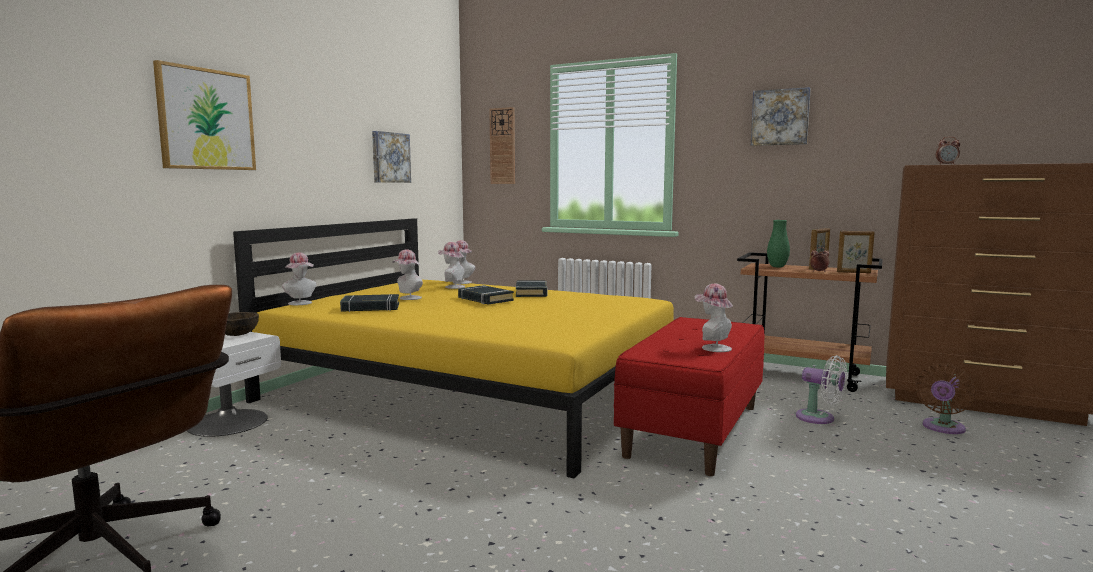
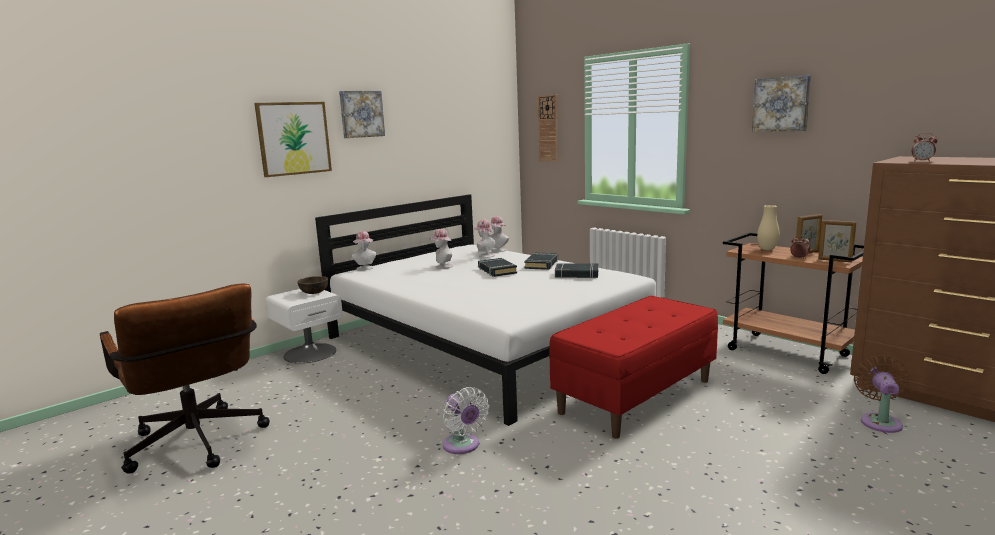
camera: 20 degrees right, 5 degrees up
yellow bed [233,218,674,478] -> white bed [315,194,656,426]
black book [340,294,399,312] -> black book moved to [555,263,598,278]
picture [372,131,411,183] -> picture moved to [339,91,385,138]
hat [695,284,733,352] -> none
green vase [767,220,790,267] -> beige vase [757,205,780,250]
white fan [796,355,847,424] -> white fan moved to [443,387,489,454]
brown fan [915,364,975,434] -> brown fan turned 135 degrees clockwise [854,355,909,433]

